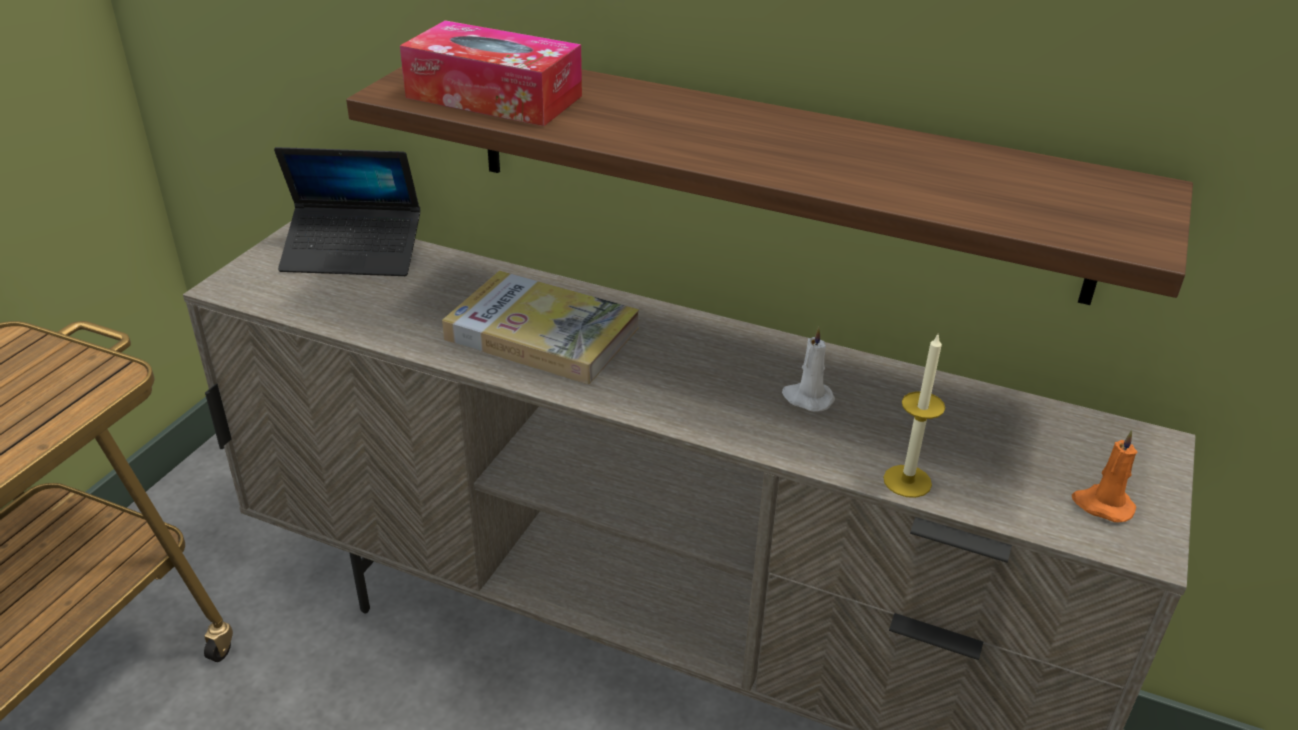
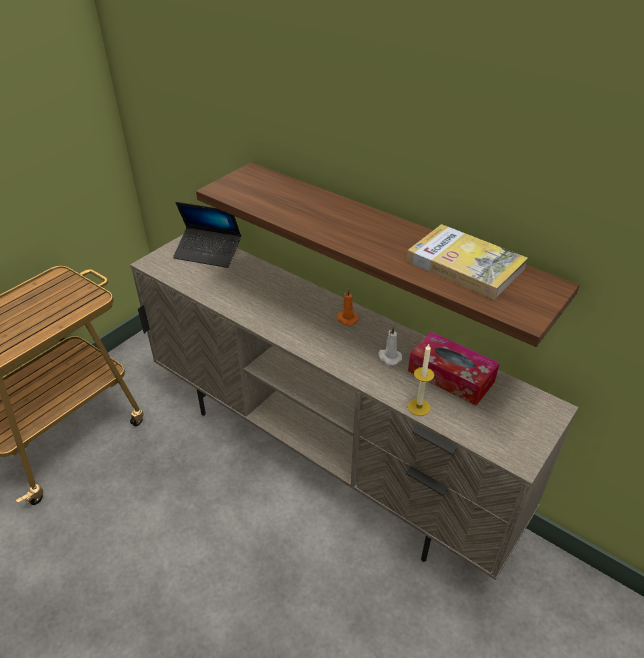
camera: 15 degrees right, 5 degrees up
tissue box [400,20,582,126] -> tissue box moved to [408,332,500,406]
book [442,271,639,384] -> book moved to [407,224,528,300]
orange candle [1072,430,1137,522] -> orange candle moved to [336,288,359,326]

